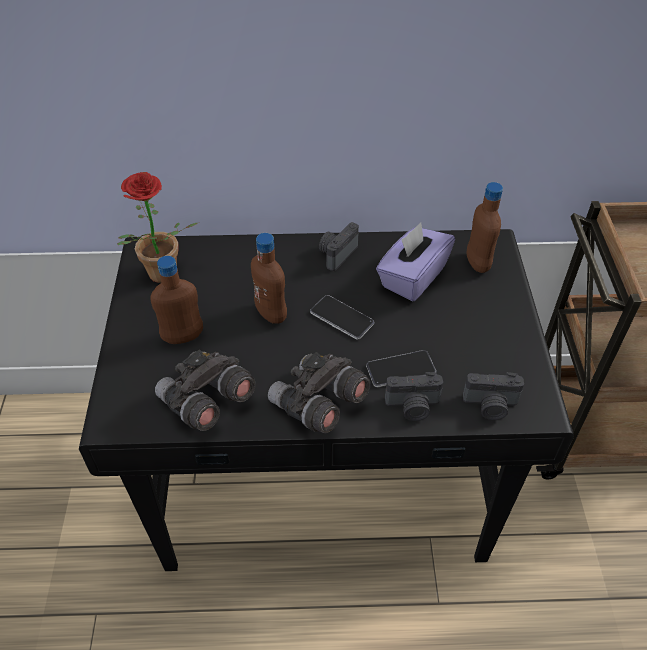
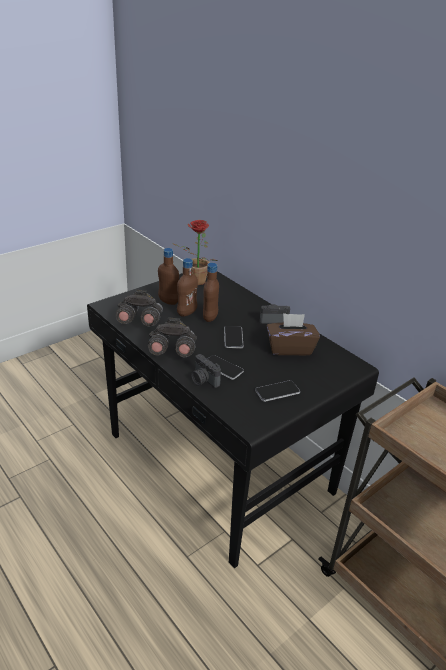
camera: 50 degrees right, 15 degrees down
purple tissue box [376,222,455,301] -> brown tissue box [267,313,320,356]
camera [463,372,524,420] -> none
brown bottle [467,182,503,273] -> brown bottle moved to [177,258,198,317]
none -> phone [255,380,300,402]

